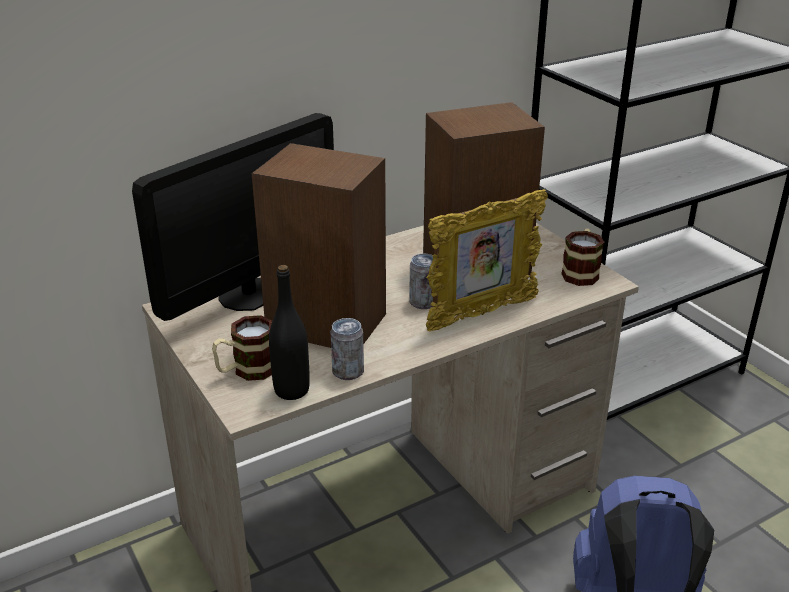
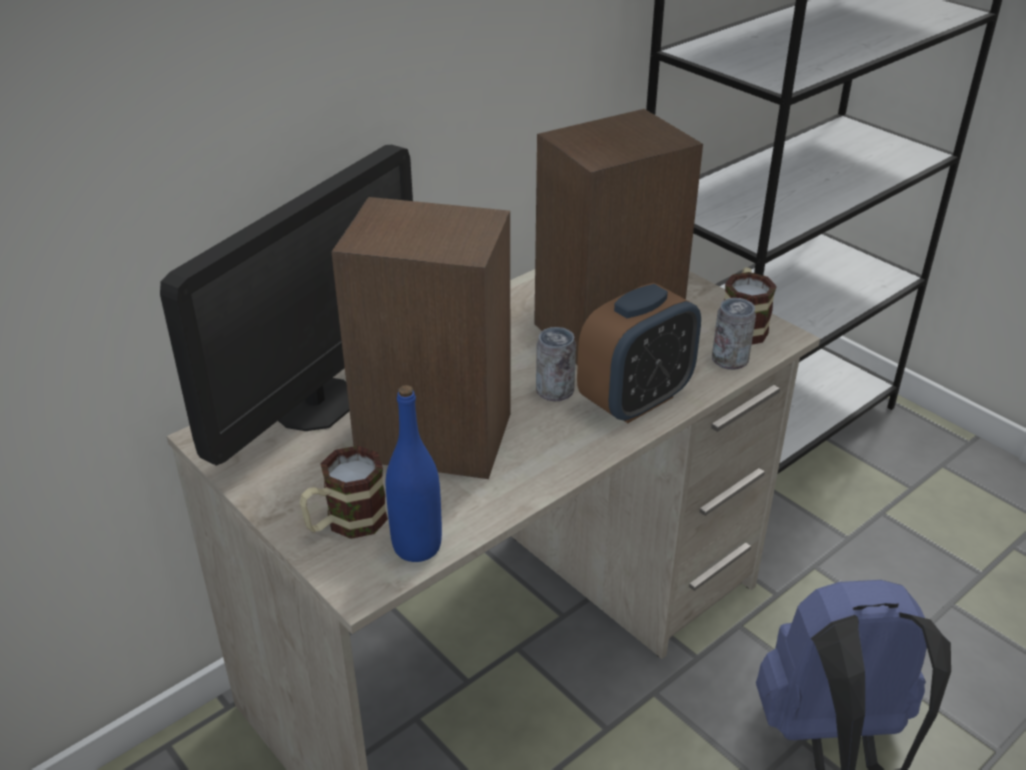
camera: 10 degrees left, 5 degrees up
black bottle [269,265,310,400] -> blue bottle [386,385,442,562]
can [331,318,364,380] -> can moved to [712,298,756,370]
picture frame [426,189,548,331] -> alarm clock [577,283,701,423]

